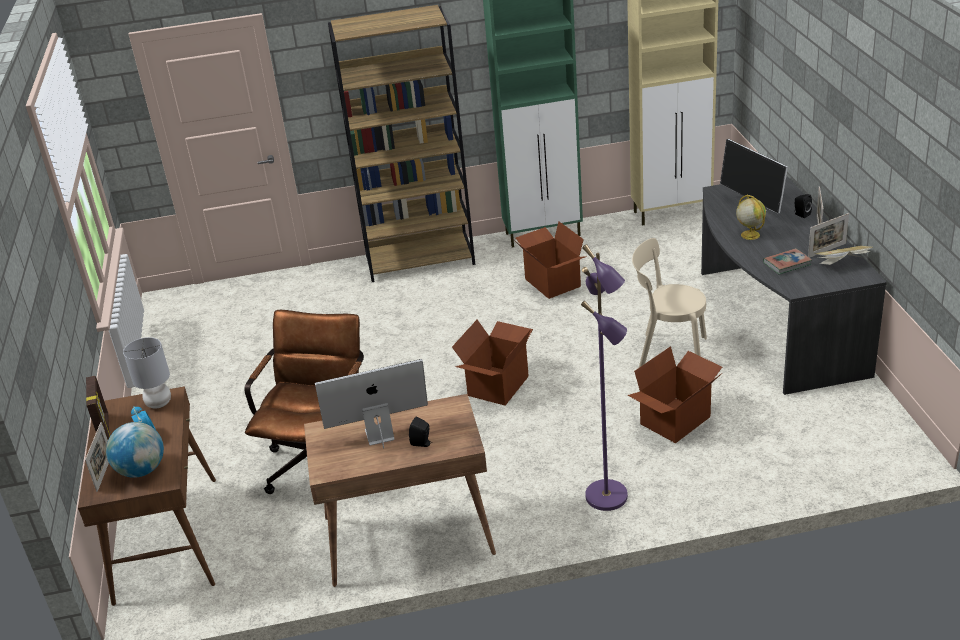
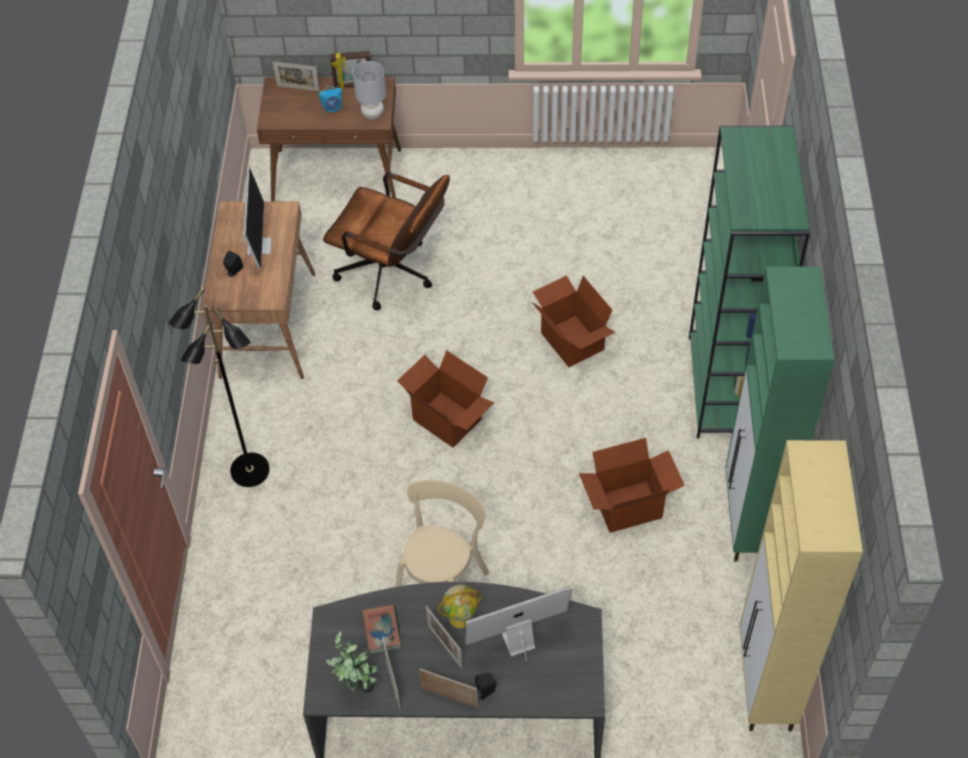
camera: 100 degrees right, 20 degrees up
globe [106,422,164,478] -> none
brown bookcase [328,5,475,282] -> green bookcase [689,126,810,438]
purple floor lamp [581,244,628,511] -> black floor lamp [168,287,270,487]
cardboard box [627,346,722,443] -> cardboard box moved to [532,275,615,367]
book [814,246,872,265] -> potted plant [326,631,378,693]
none -> picture frame [426,606,462,669]

